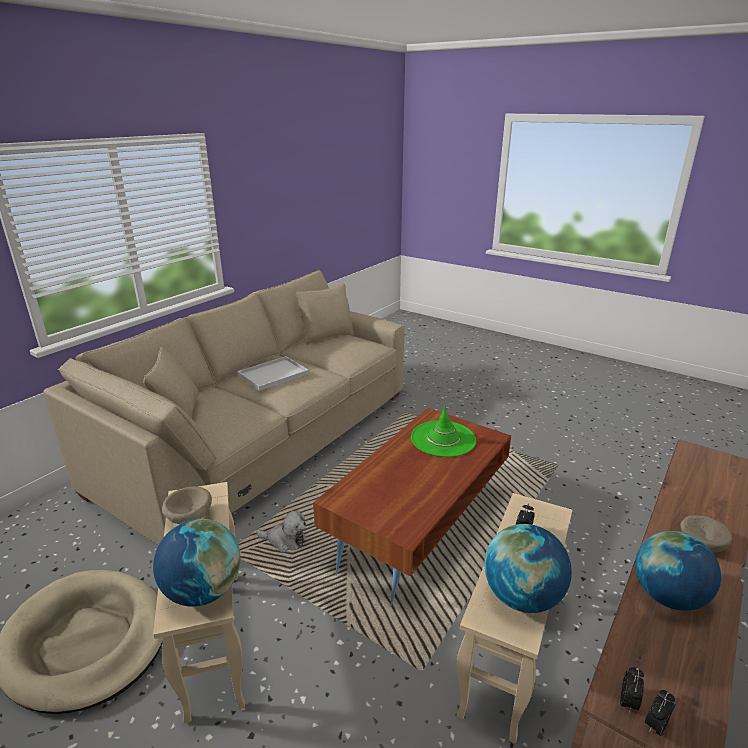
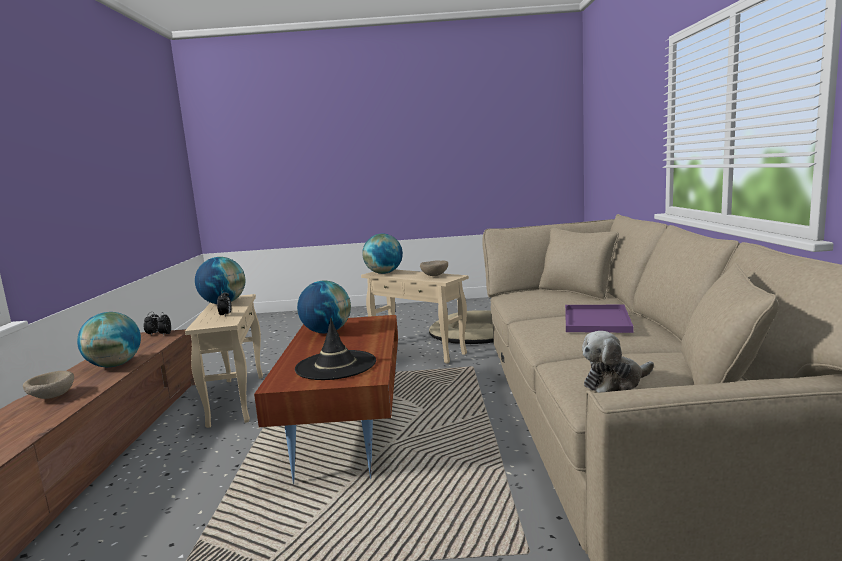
camera: 145 degrees right, 15 degrees down
white tray [237,356,309,391] -> purple tray [565,305,633,333]
plush toy [256,510,306,553] -> plush toy moved to [582,331,654,393]
green hat [411,406,476,457] -> black hat [295,318,376,380]
none -> globe [297,281,351,333]

